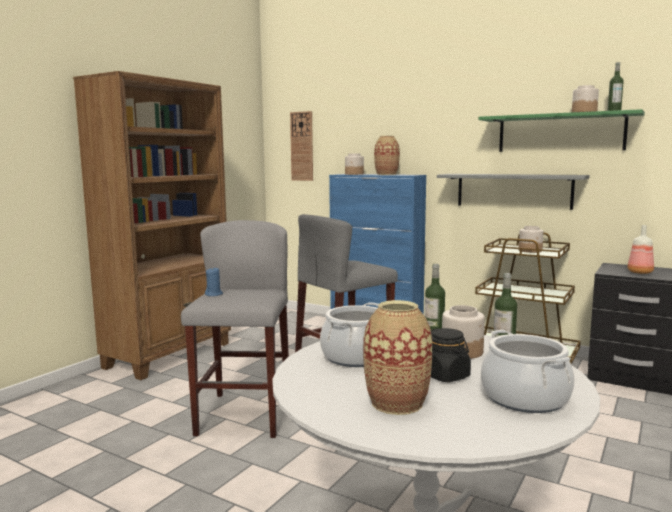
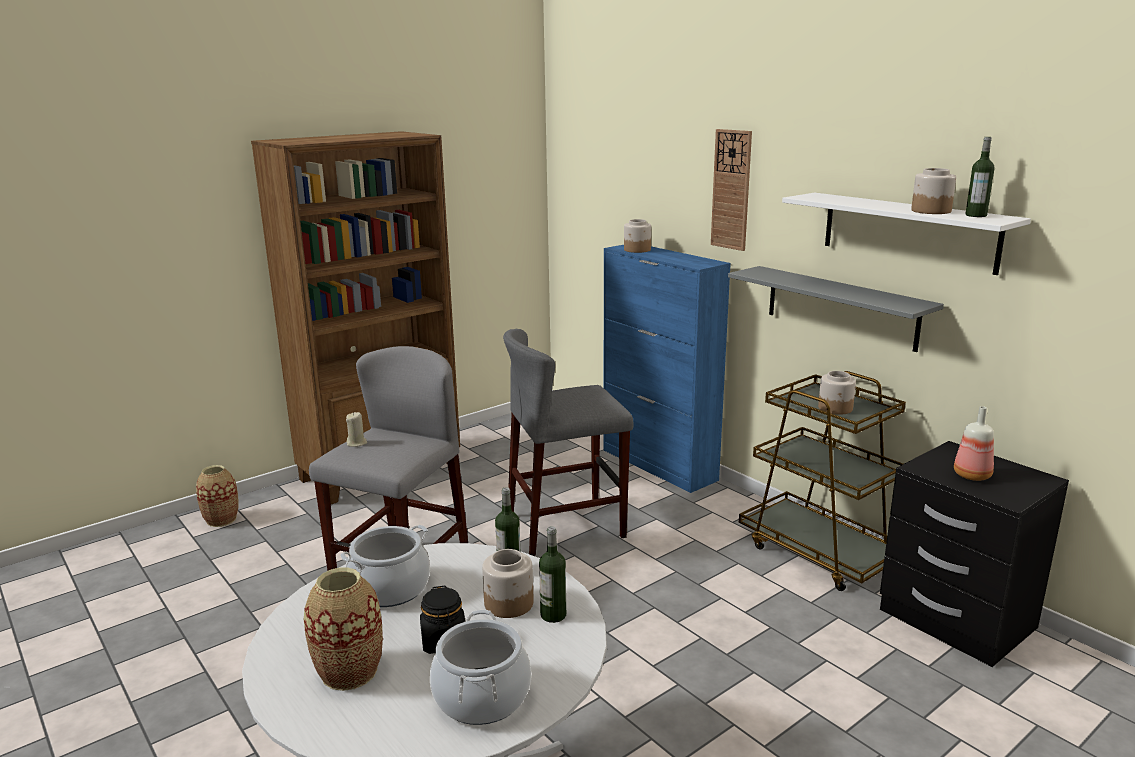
camera: 20 degrees right, 10 degrees up
blue candle [205,267,223,296] -> beige candle [346,412,367,447]
wall clock [290,111,313,181] -> wall clock moved to [711,129,752,251]
vase [374,136,400,175] -> vase moved to [196,465,239,527]
green shelf [479,109,645,152] -> white shelf [782,193,1031,275]

